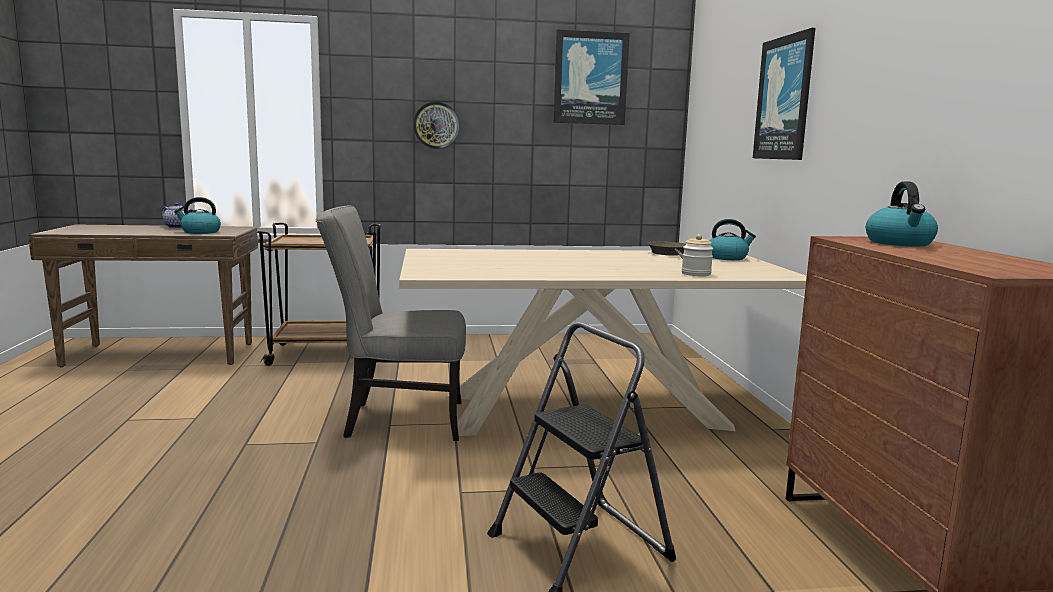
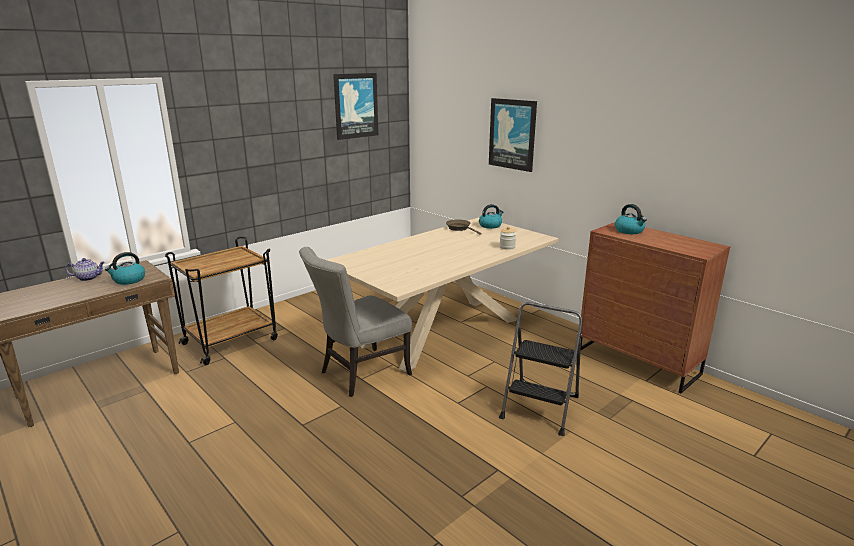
camera: 35 degrees left, 10 degrees up
wall clock [413,102,460,149] -> none

